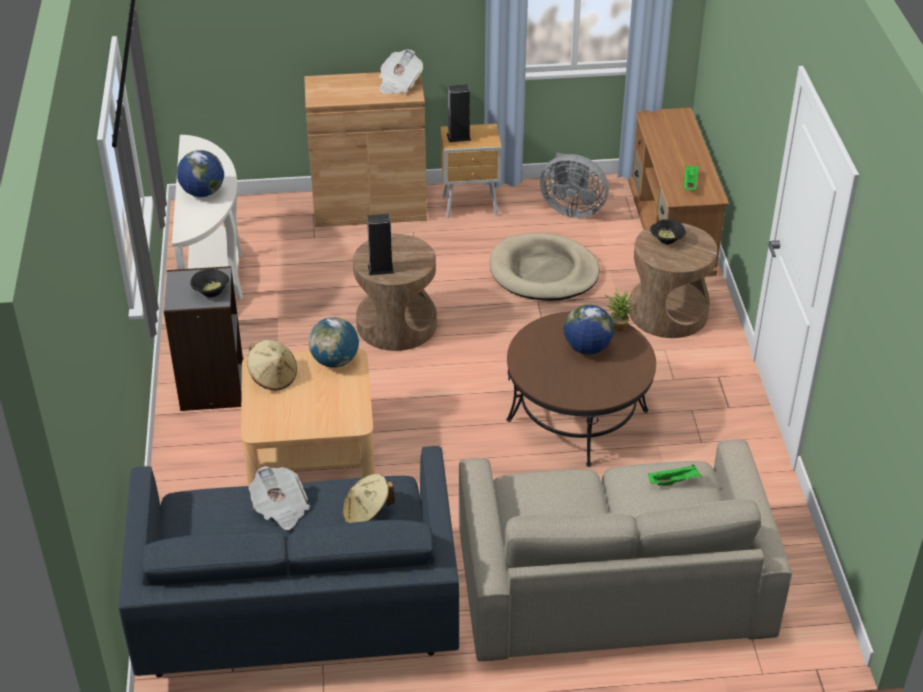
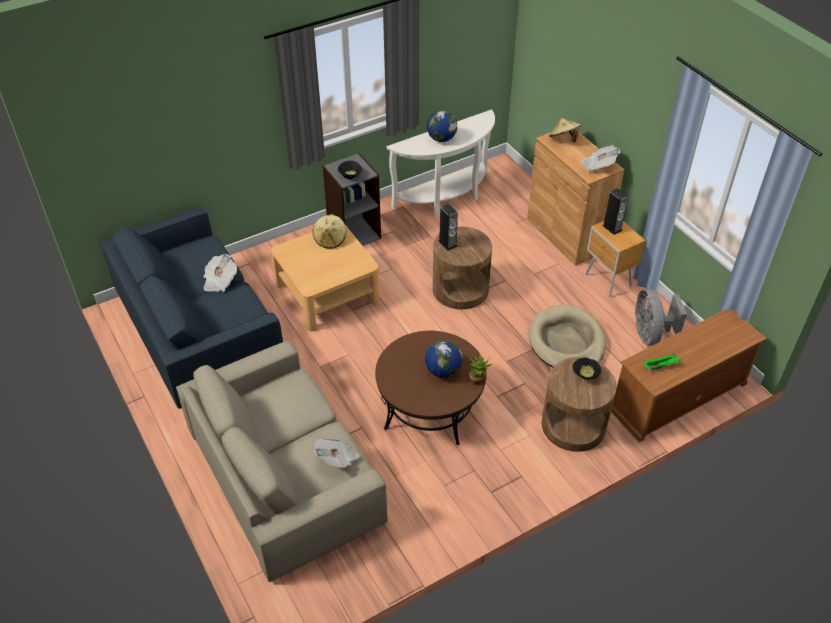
camera: 65 degrees right, 5 degrees up
globe [308,317,359,368] -> none
beige hat [343,474,395,523] -> beige hat moved to [549,118,582,142]
green tray [648,464,701,486] -> newspaper [314,438,360,468]

